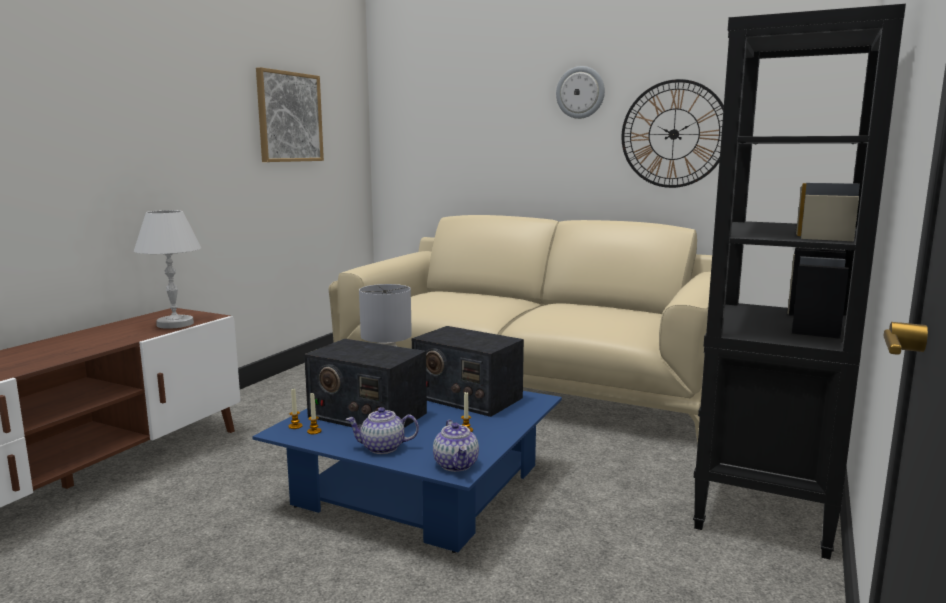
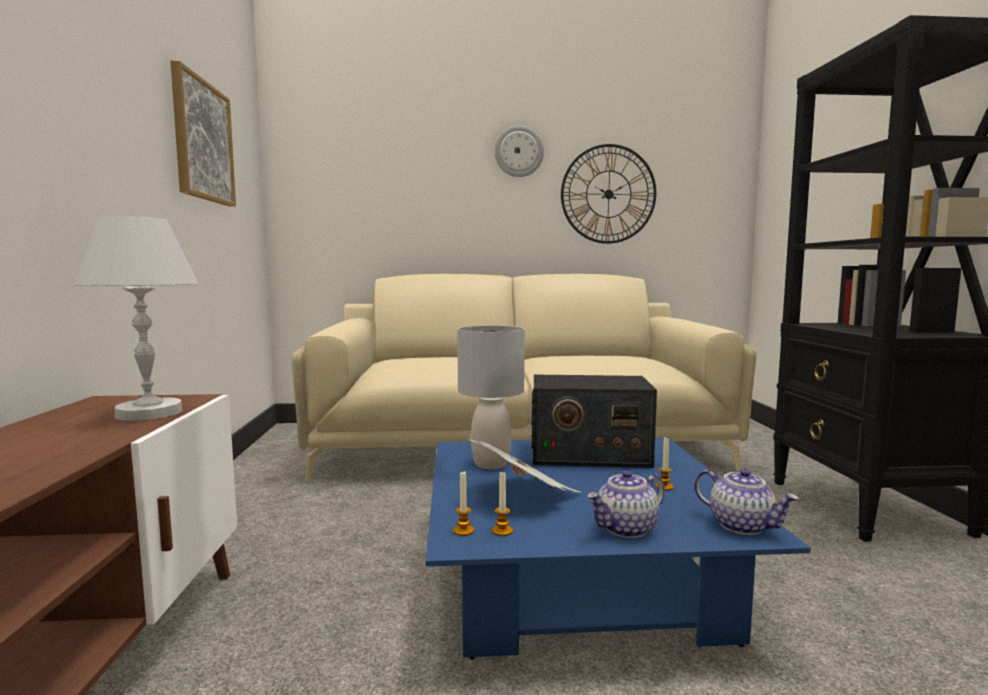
camera: 30 degrees left, 5 degrees down
radio [304,339,427,428] -> newspaper [470,440,581,492]

